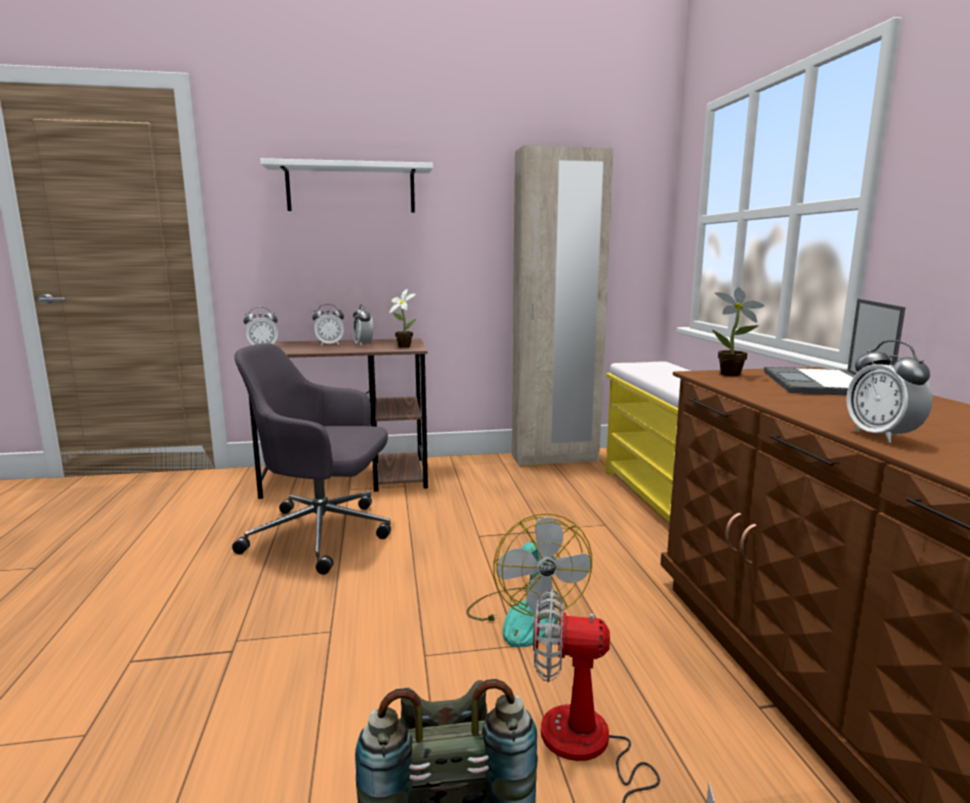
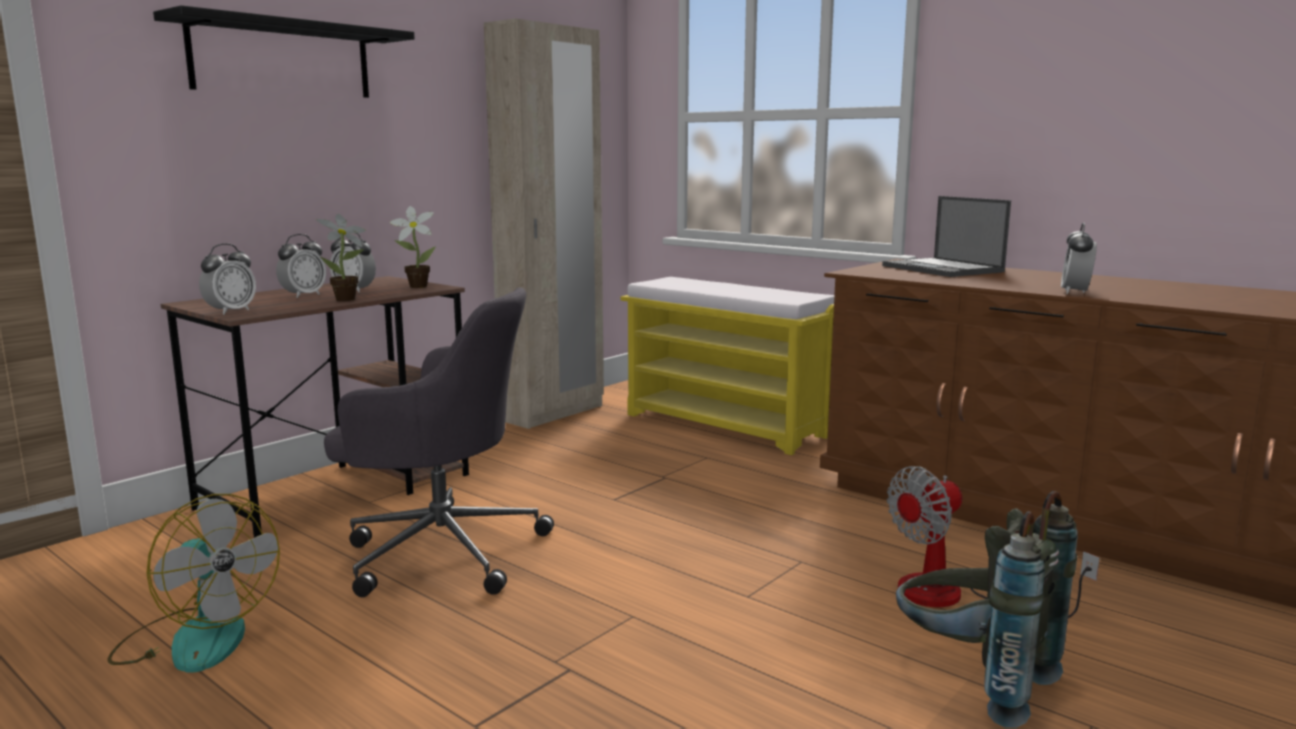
camera: 40 degrees left, 0 degrees up
grey office chair [232,343,391,575] -> grey office chair turned 135 degrees counterclockwise [324,288,554,597]
white shelf [260,158,433,213] -> black shelf [153,5,415,98]
fan [466,513,592,647] -> fan moved to [107,494,280,673]
potted plant [712,287,765,376] -> potted plant moved to [316,214,366,301]
alarm clock [846,340,933,443] -> alarm clock turned 75 degrees clockwise [1061,222,1097,294]

